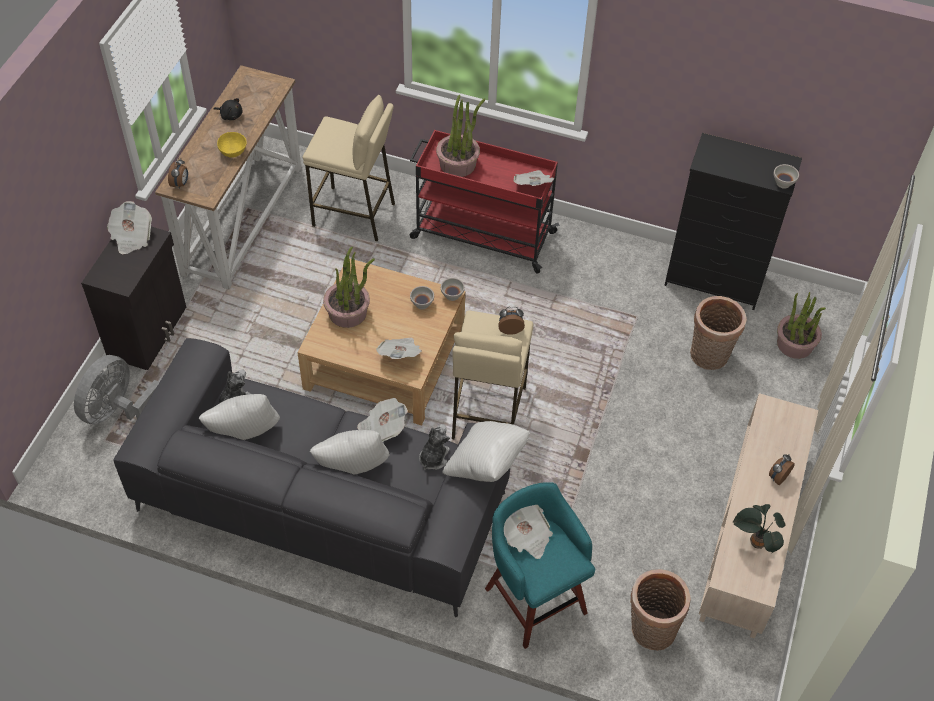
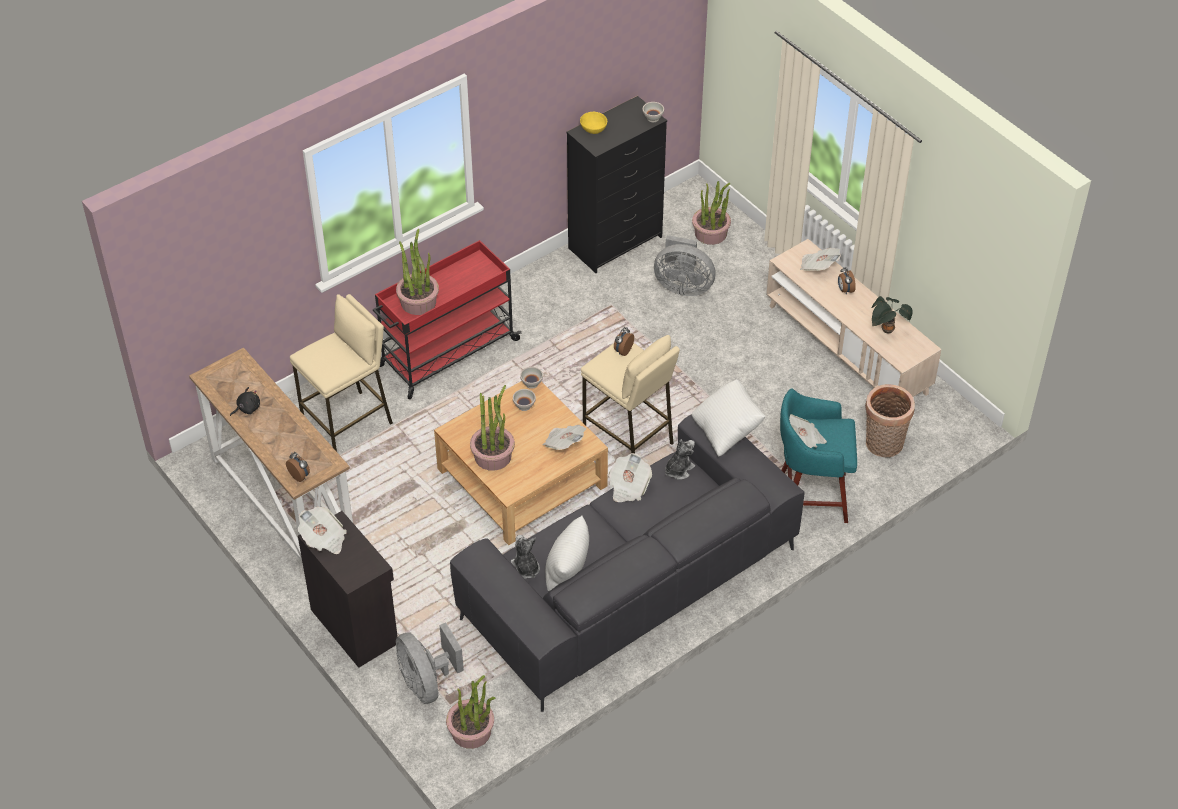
camera: 55 degrees left, 5 degrees down
yellow bowl [217,132,247,158] -> yellow bowl moved to [580,112,607,134]
white pillow [310,430,390,475] -> none
plush toy [419,424,450,470] -> plush toy turned 75 degrees clockwise [665,439,695,480]
newspaper [513,170,555,186] -> newspaper moved to [800,248,841,271]
basket [690,296,747,370] -> grey fan [654,235,716,296]
none -> potted plant [446,675,495,749]

